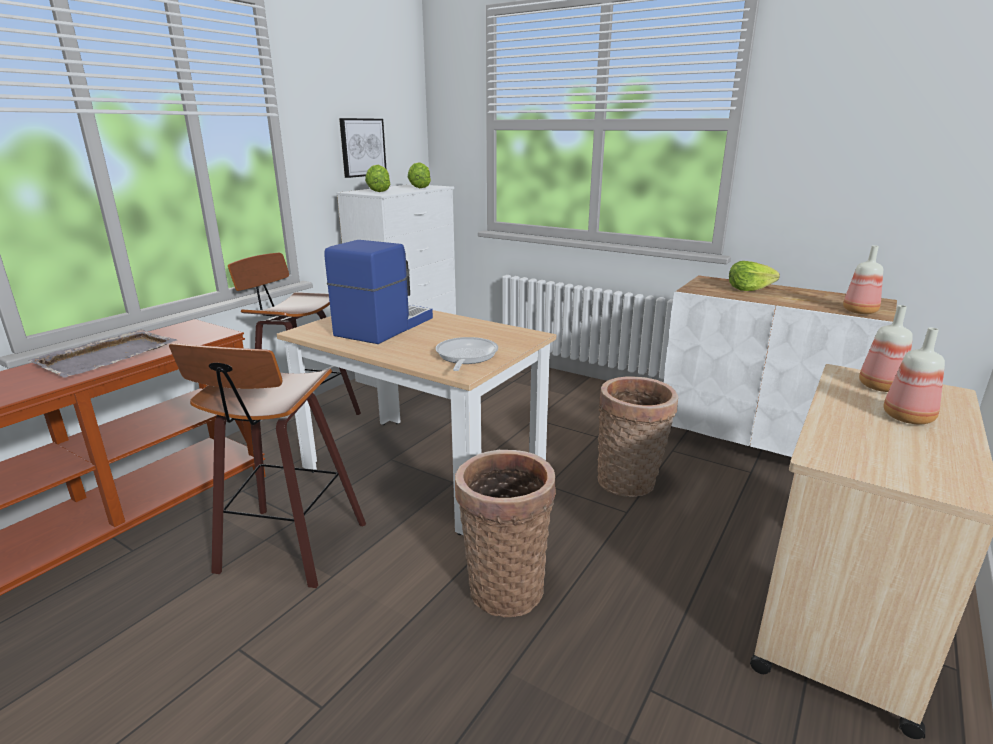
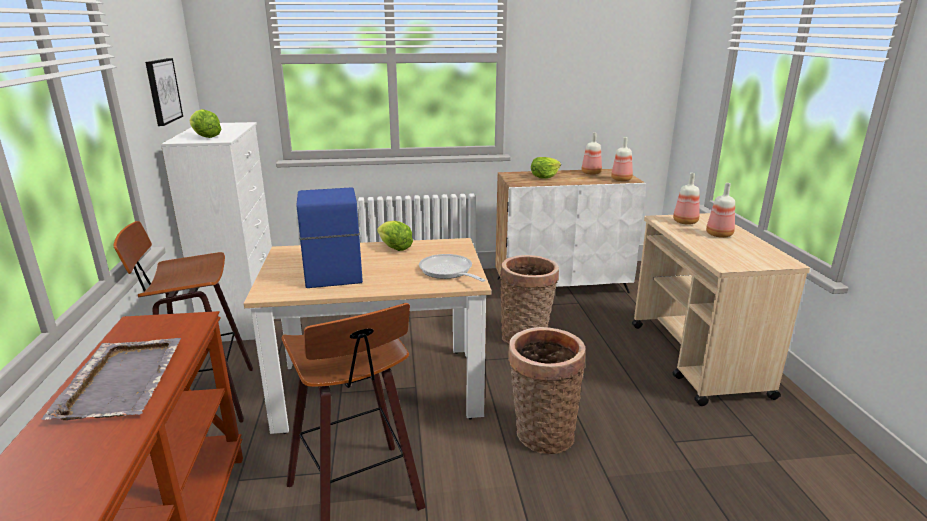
camera: 40 degrees left, 0 degrees up
lettuce [408,162,431,188] -> lettuce moved to [377,221,413,251]
none -> bottle [582,132,602,175]

